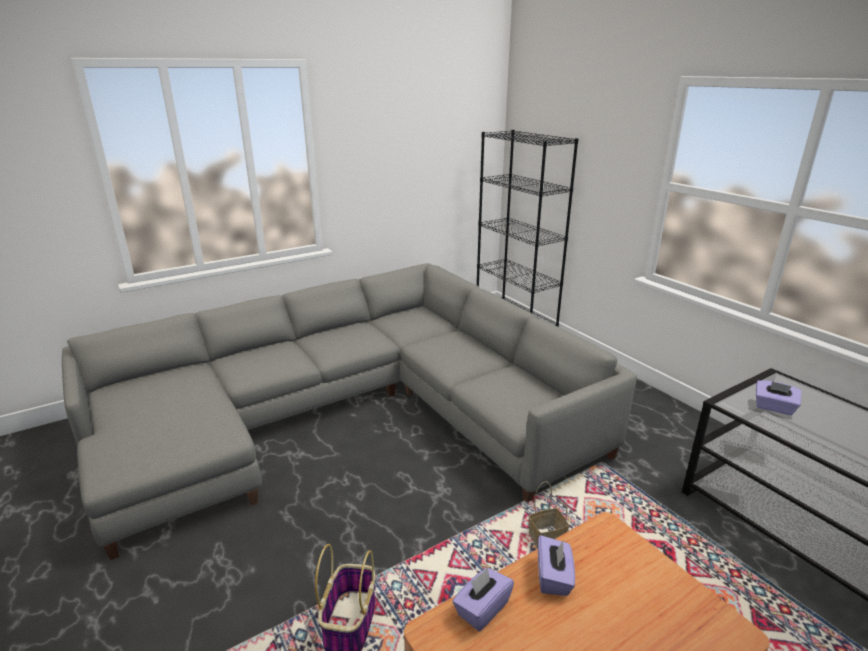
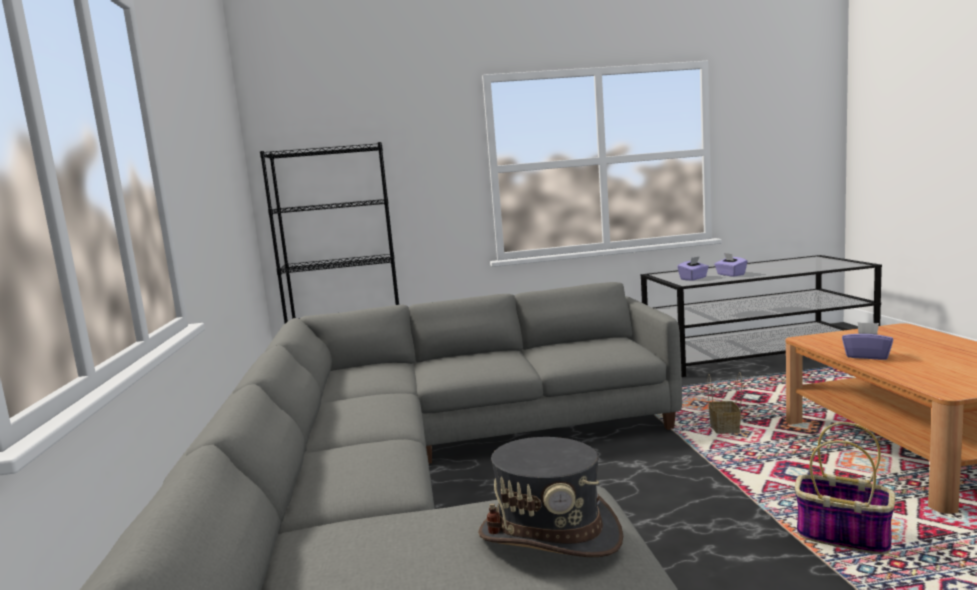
camera: 65 degrees left, 15 degrees down
purple tissue box [452,568,514,631] -> purple tissue box moved to [714,253,748,277]
none -> grey hat [478,437,623,557]

